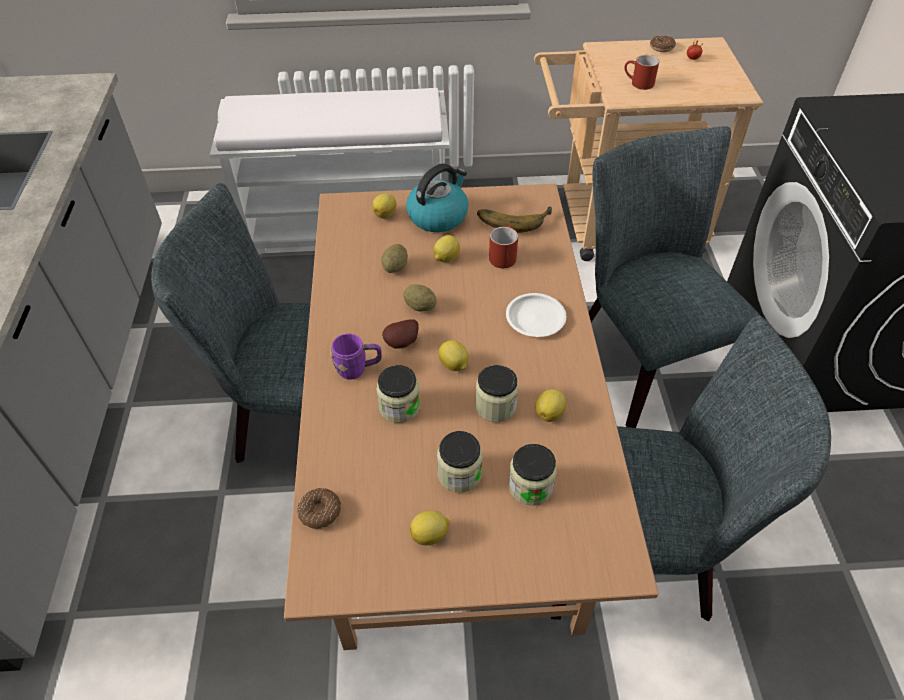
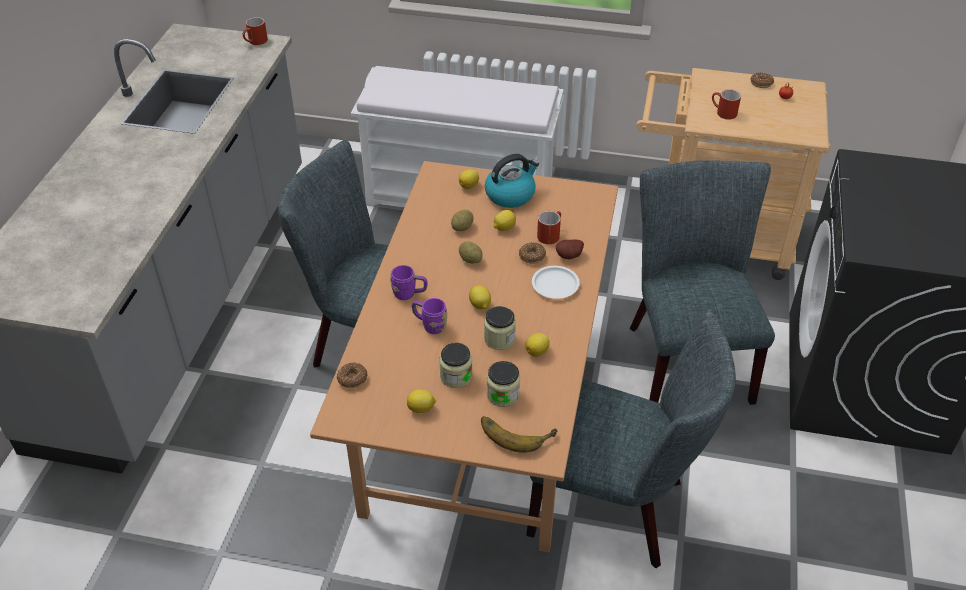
camera: 15 degrees right, 5 degrees down
jar [376,365,420,423] -> purple mug [412,298,447,334]
potato [382,319,418,348] -> potato moved to [556,240,584,259]
banana [477,206,552,233] -> banana moved to [481,416,558,452]
none -> red mug [243,17,268,45]
none -> donut [519,242,546,264]

